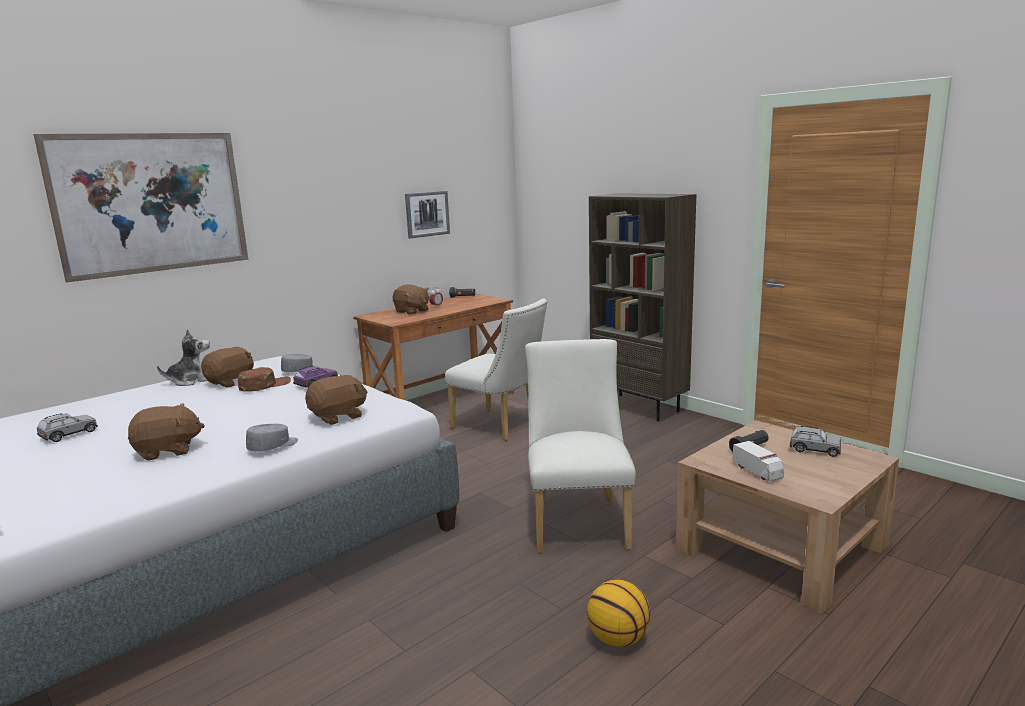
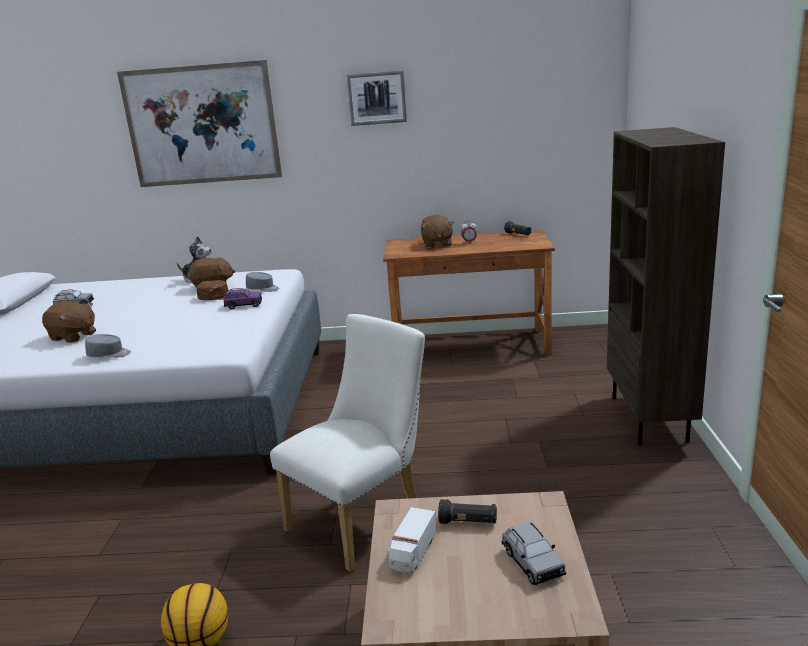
camera: 45 degrees right, 5 degrees up
brown plush toy [305,375,368,425] -> none
picture [405,191,450,239] -> picture moved to [346,70,407,126]
white chair [445,299,547,441] -> none

